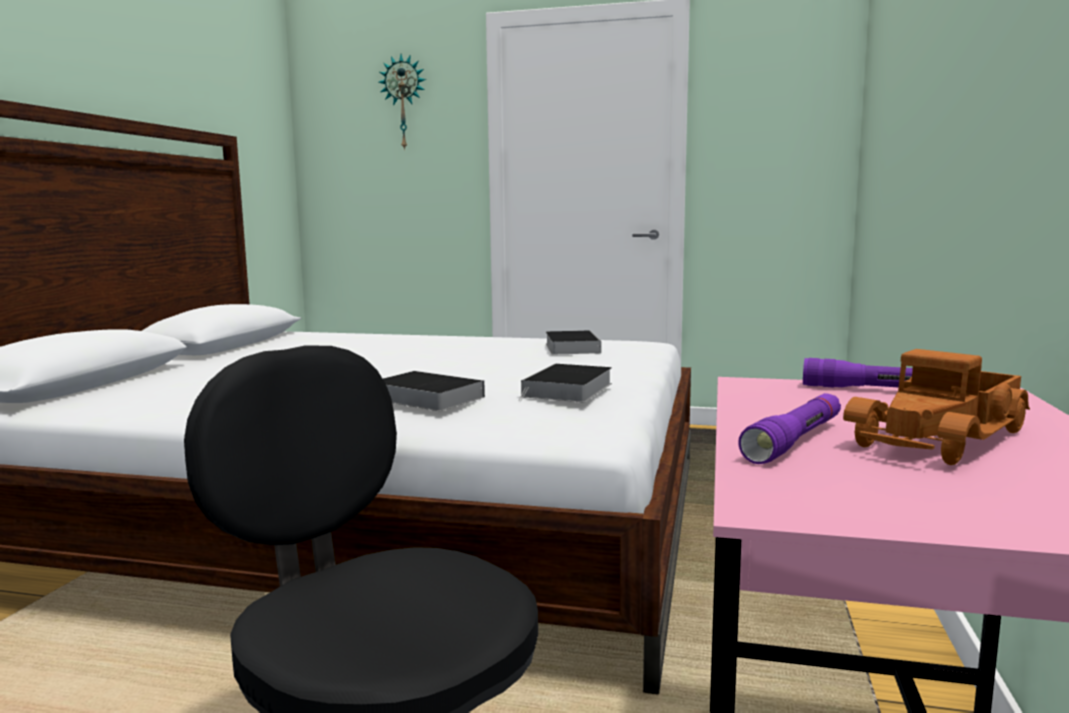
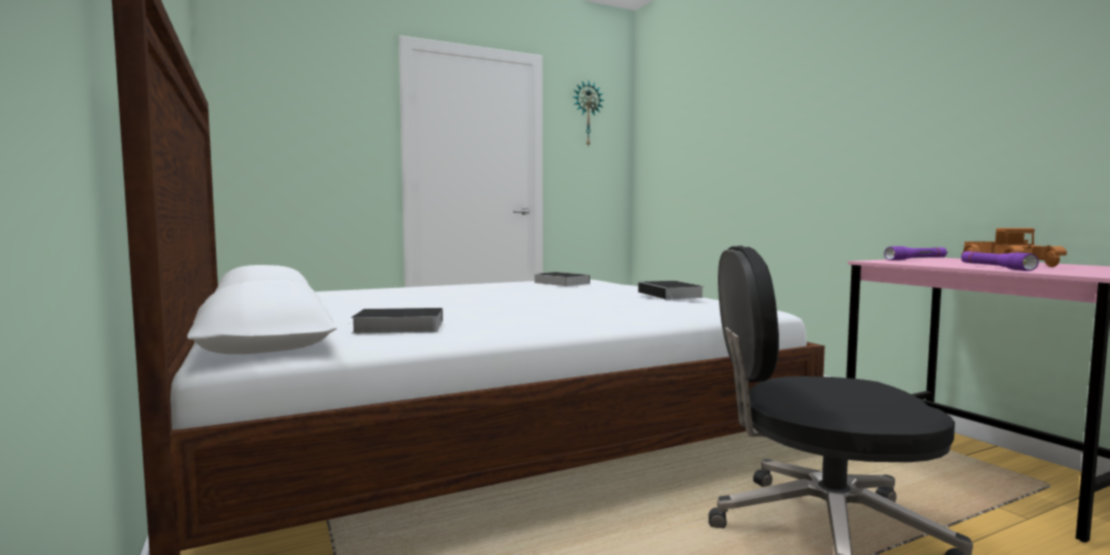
camera: 40 degrees left, 5 degrees down
wall clock [379,54,426,151] -> wall clock moved to [573,81,604,147]
book [383,371,485,411] -> book moved to [348,308,443,333]

